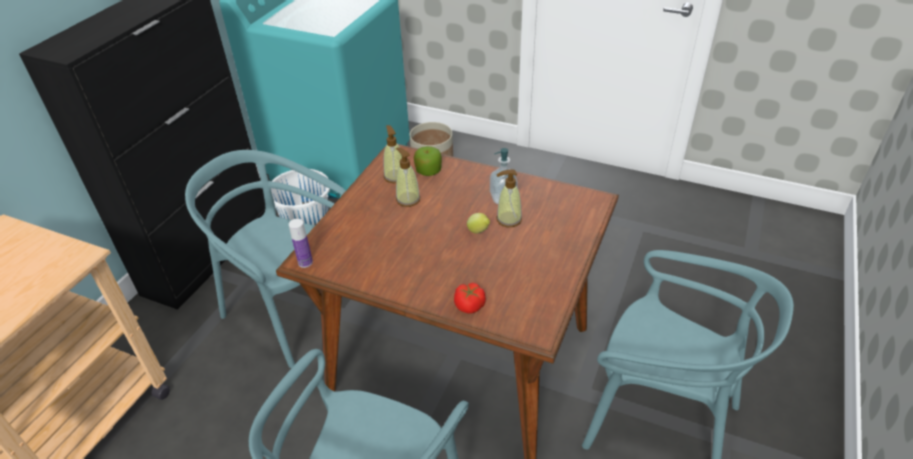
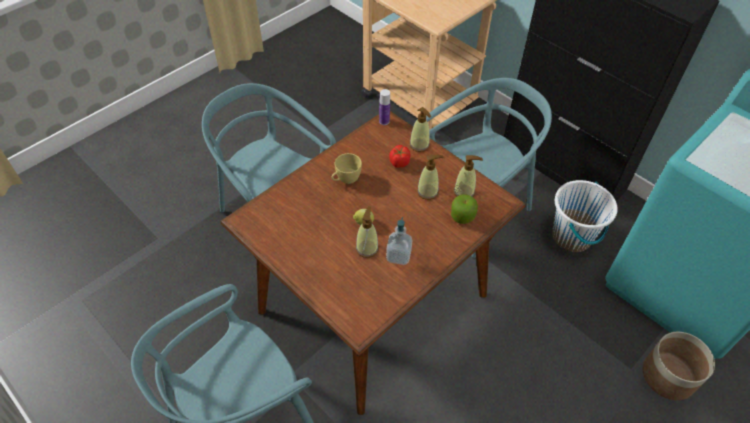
camera: 110 degrees right, 10 degrees up
tomato [454,283,486,314] -> tomato moved to [389,145,411,168]
none -> yellow cup [331,153,362,184]
none -> soap dispenser [409,107,431,152]

